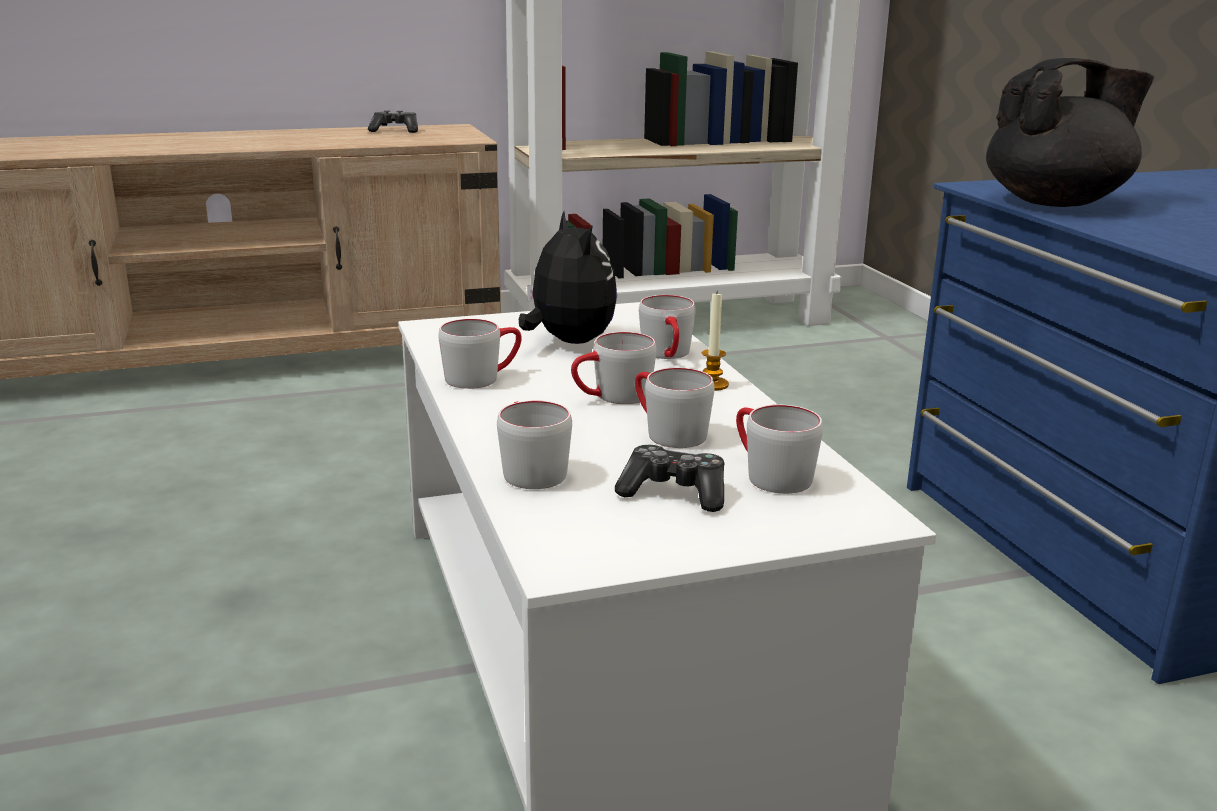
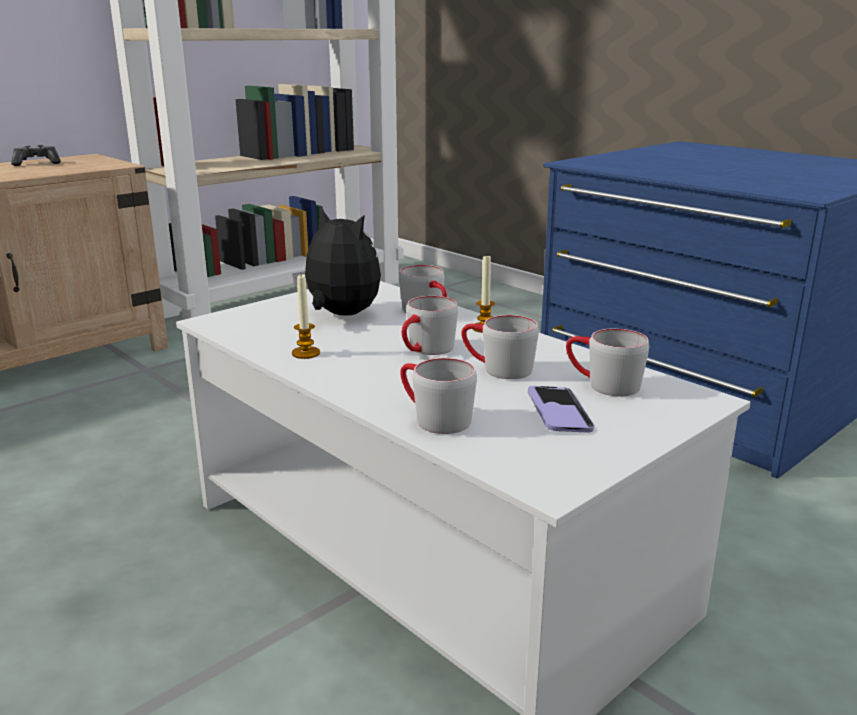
camera: 25 degrees left, 0 degrees up
grey mug [438,319,522,389] -> candle [292,274,320,359]
game controller [615,445,725,512] -> phone [528,386,594,432]
black teapot [986,58,1154,207] -> none

